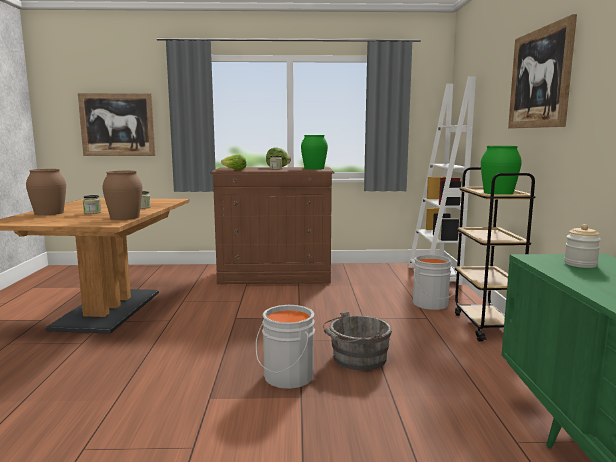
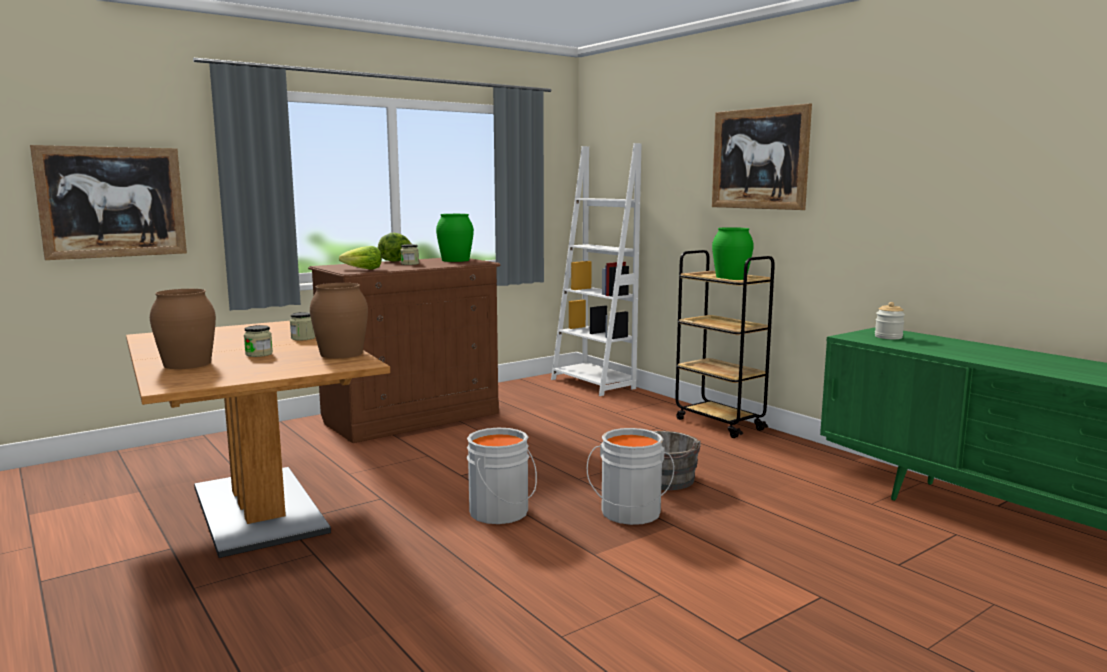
camera: 35 degrees left, 0 degrees up
grey bucket [413,255,457,310] -> grey bucket moved to [466,428,537,524]

